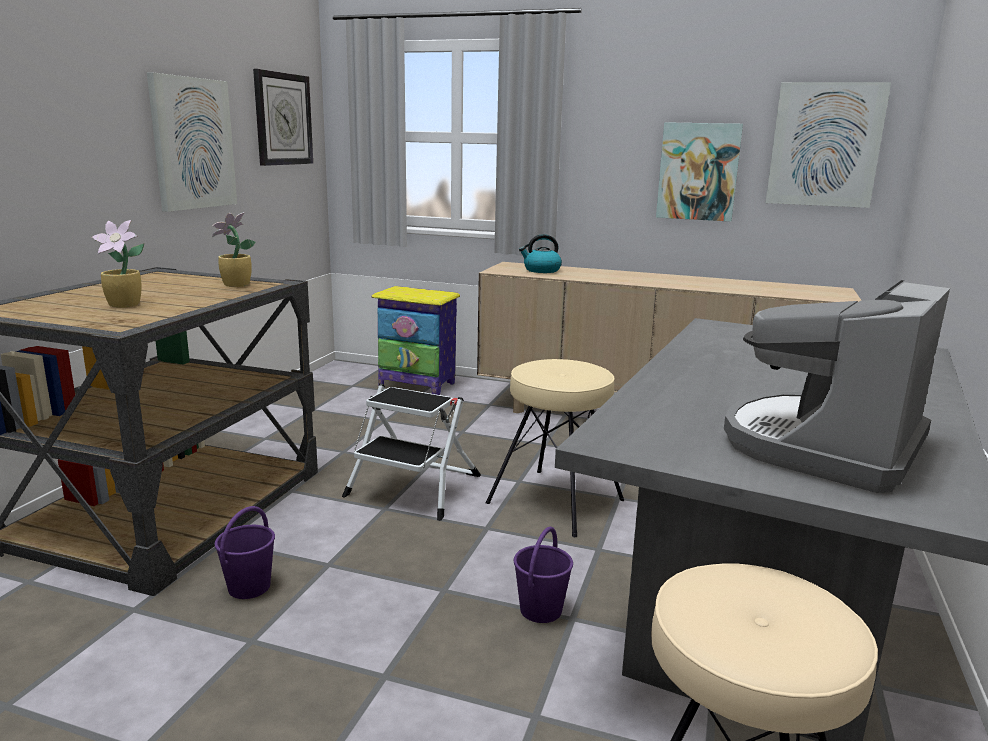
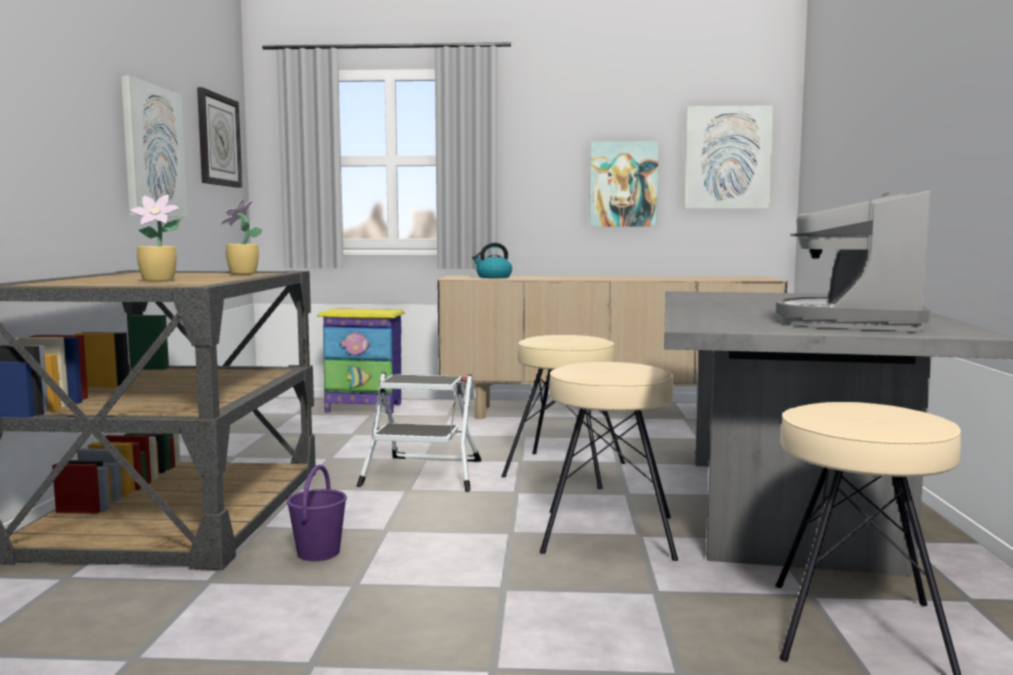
camera: 15 degrees left, 10 degrees down
purple bucket [514,527,573,623] -> beige stool [540,362,678,561]

